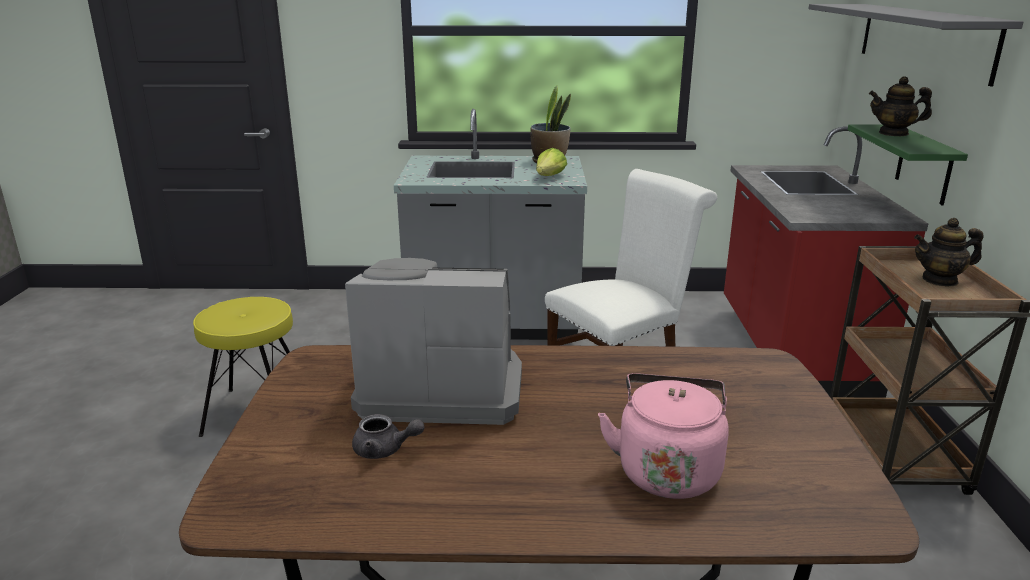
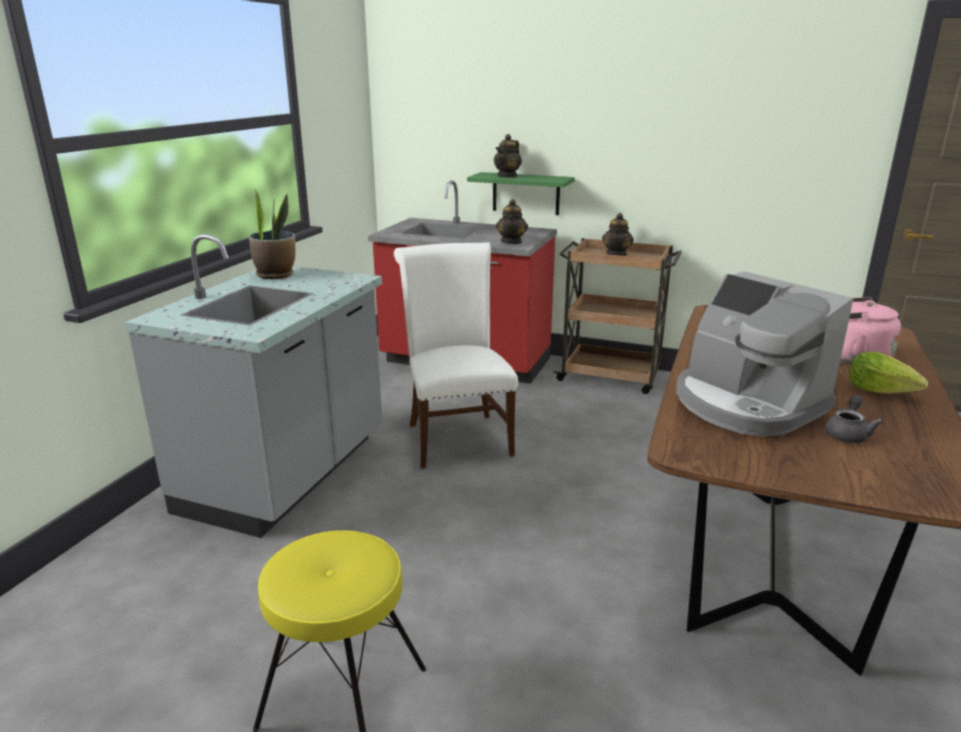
camera: 70 degrees left, 0 degrees up
coffee machine [345,258,522,425] -> coffee machine turned 60 degrees counterclockwise [676,271,853,437]
lettuce [536,148,567,176] -> lettuce moved to [849,351,928,393]
grey shelf [808,4,1024,87] -> none
none -> teapot [496,199,528,244]

